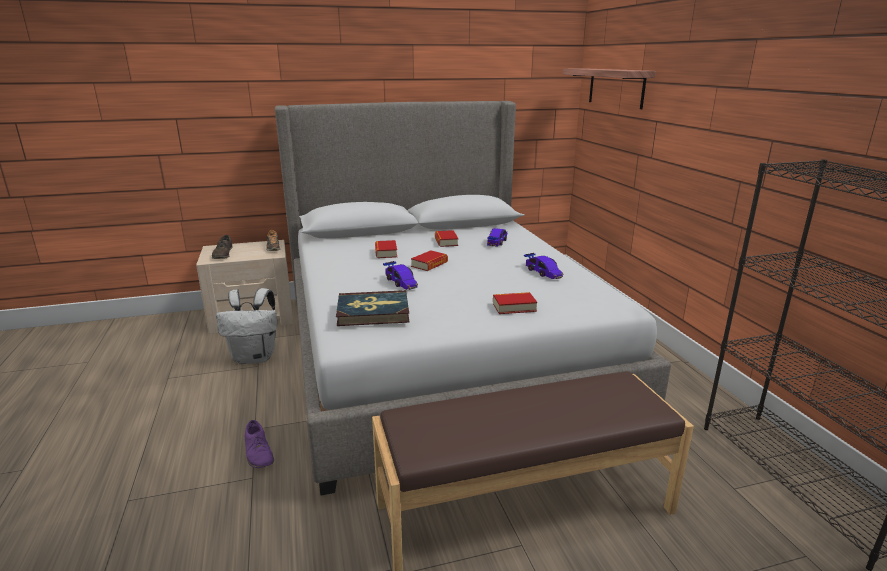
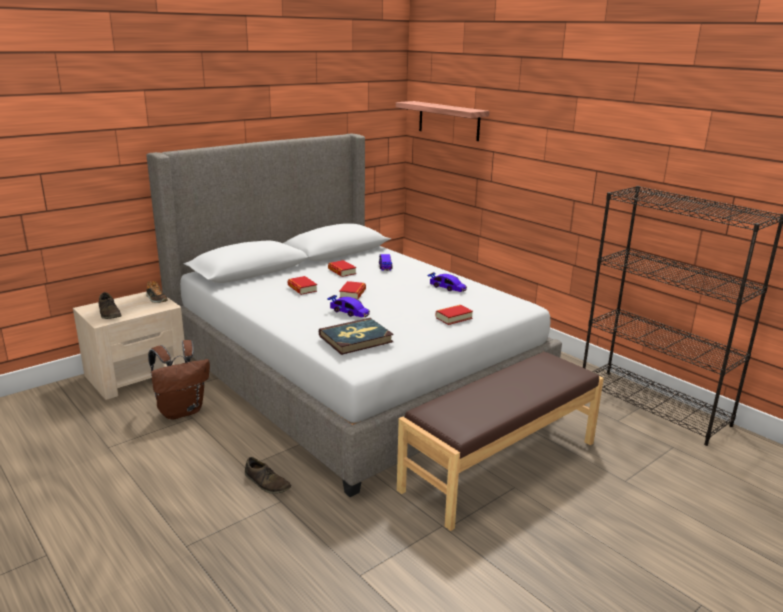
camera: 25 degrees left, 0 degrees up
white backpack [216,288,277,364] -> brown backpack [148,340,210,420]
purple shoe [244,420,274,468] -> brown shoe [245,457,291,494]

